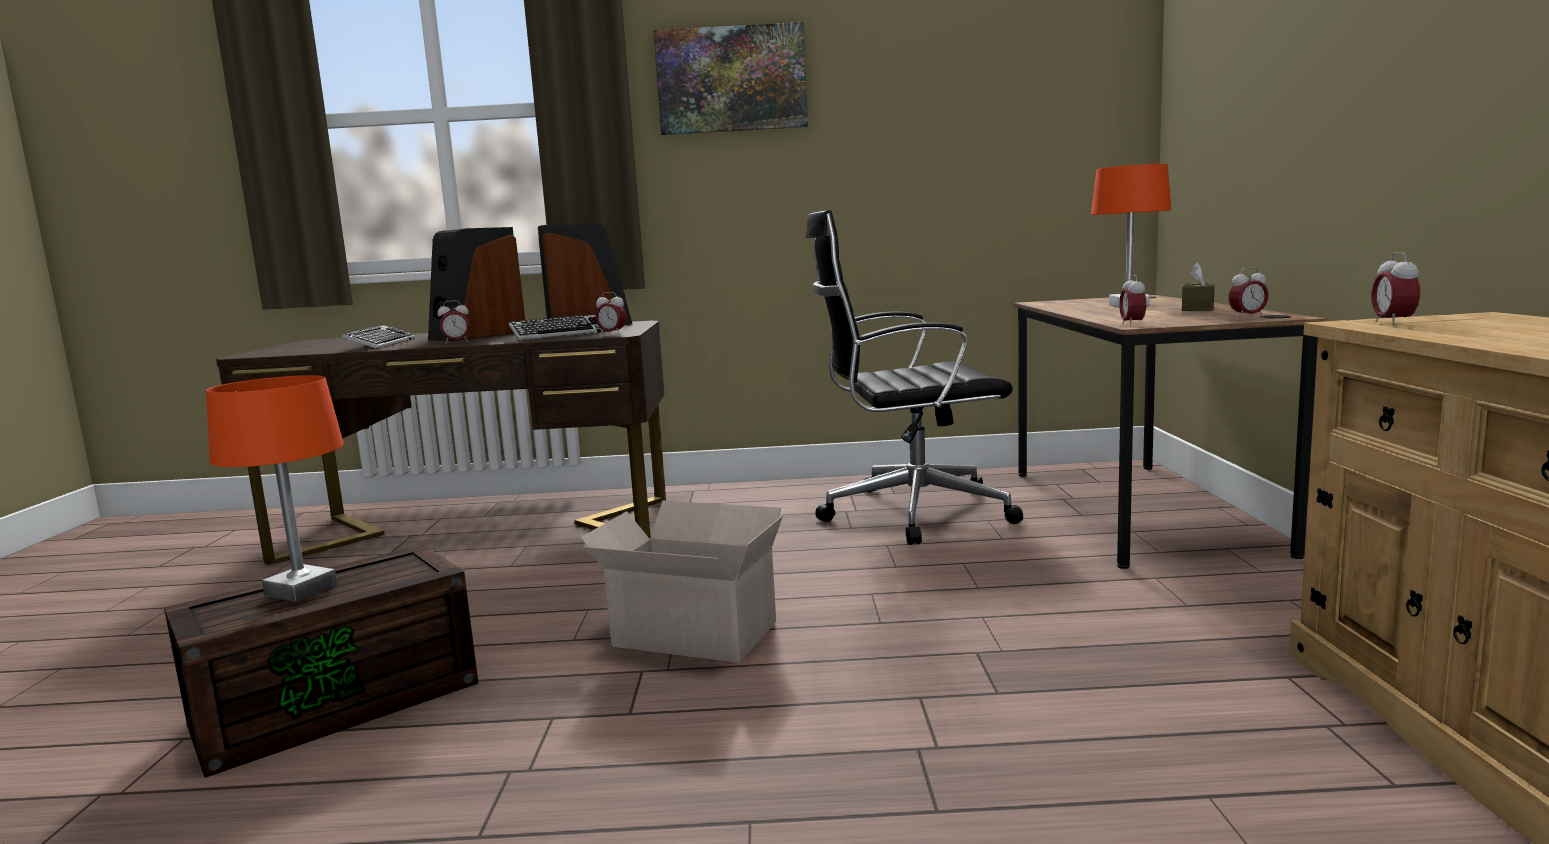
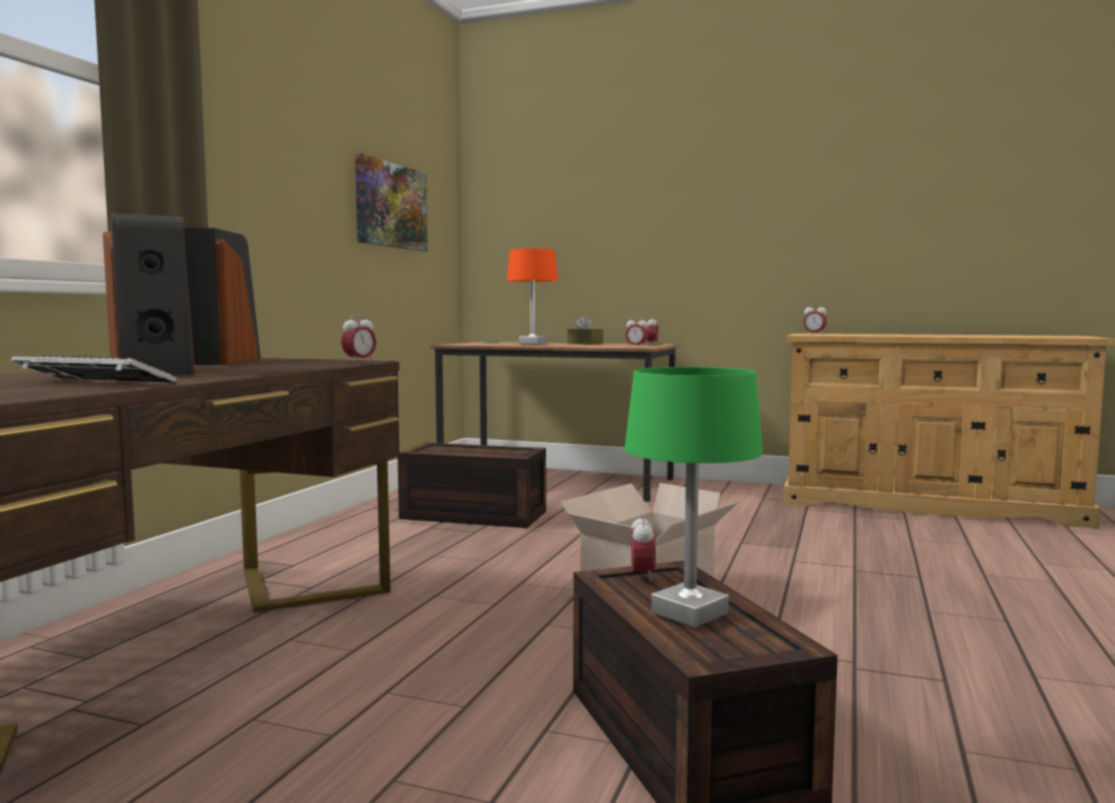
camera: 70 degrees left, 5 degrees down
orange table lamp [206,375,343,602] -> green table lamp [624,367,763,628]
alarm clock [437,300,470,344] -> alarm clock moved to [631,513,656,582]
keyboard [509,315,608,341] -> none
picture [653,22,808,135] -> picture moved to [355,153,428,251]
black office chair [806,210,1023,545] -> brown storage box [398,443,546,528]

